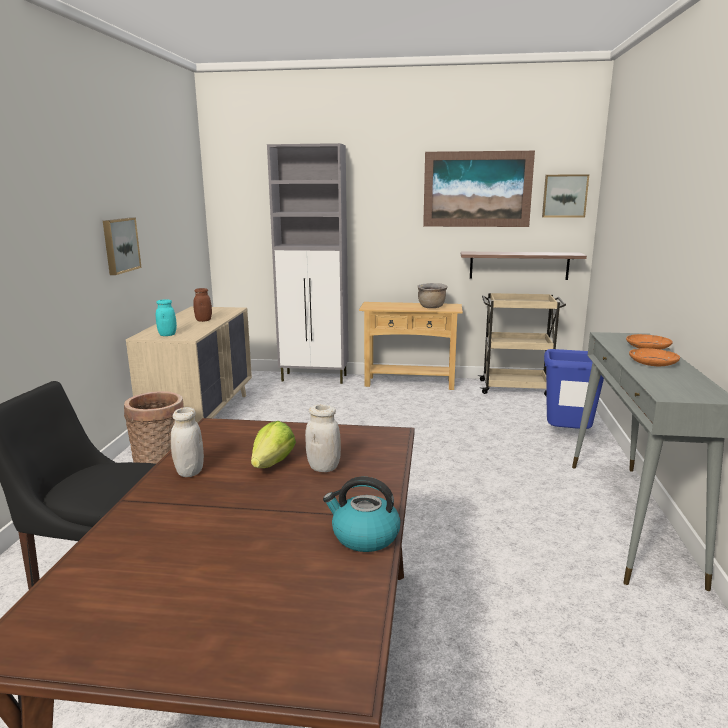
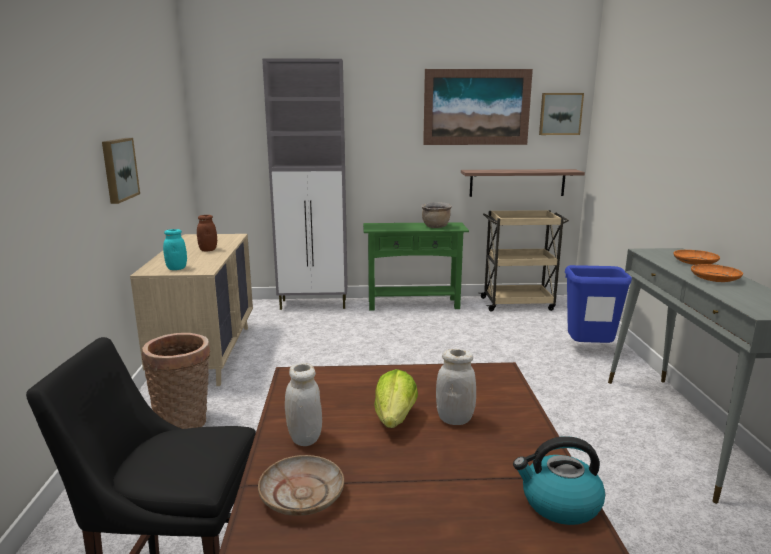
camera: 10 degrees left, 0 degrees up
beige console table [359,302,463,390] -> green console table [363,222,469,311]
none -> beige plate [258,455,344,516]

